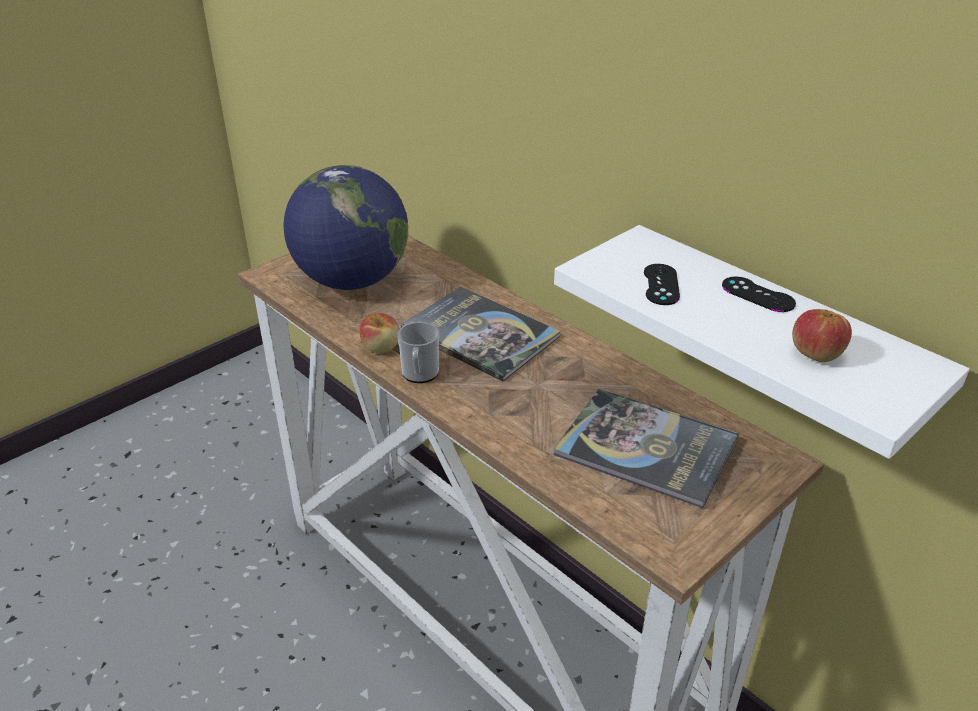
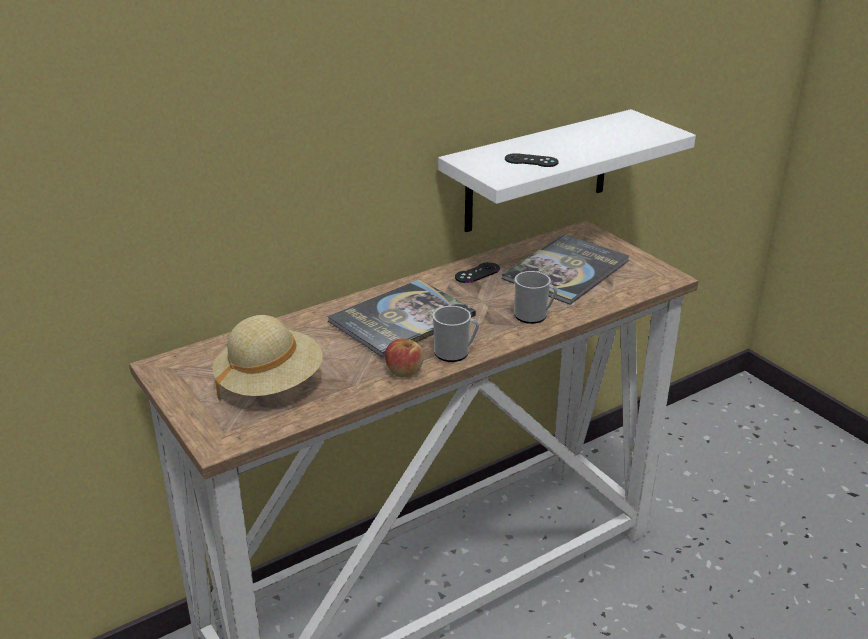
camera: 80 degrees left, 5 degrees down
globe [283,165,408,290] -> beige hat [212,315,323,402]
black game controller [722,277,796,312] -> black game controller moved to [455,262,500,283]
apple [792,309,852,362] -> none
none -> mug [515,271,558,324]

